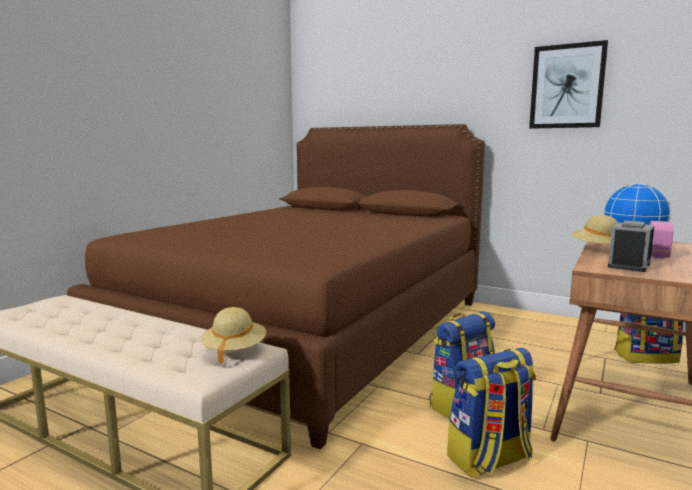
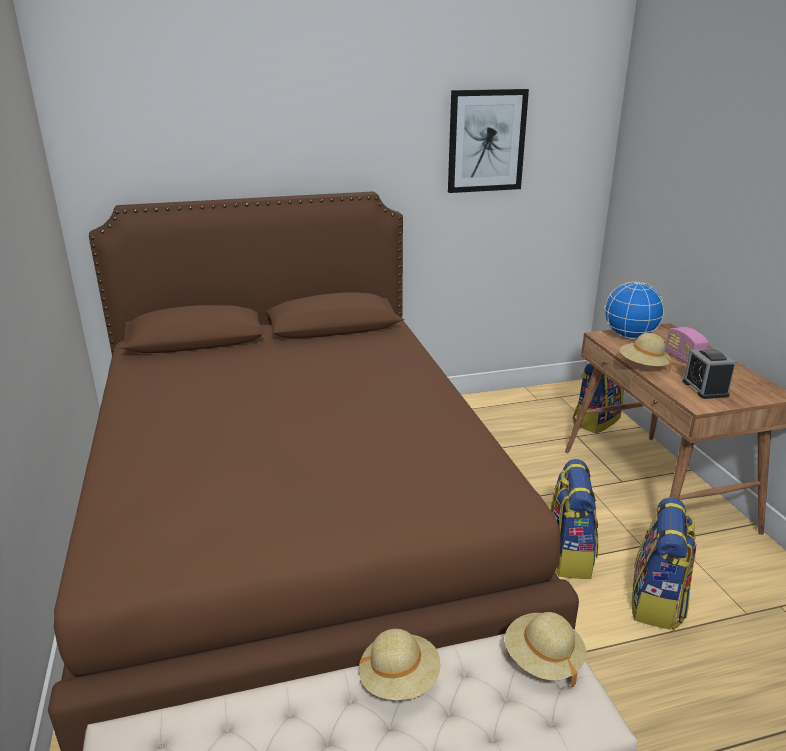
camera: 45 degrees left, 15 degrees up
none -> beige hat [359,629,440,700]

